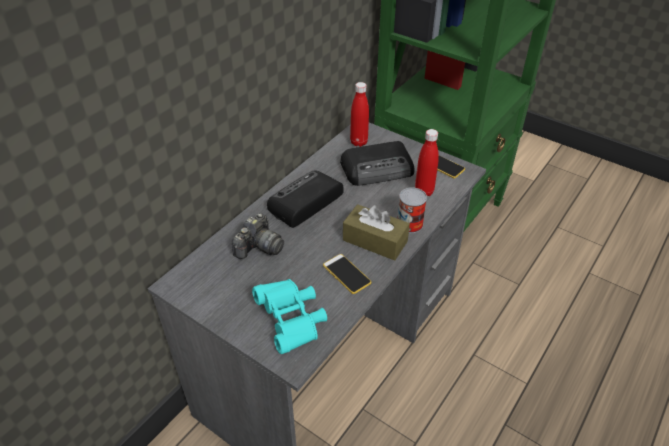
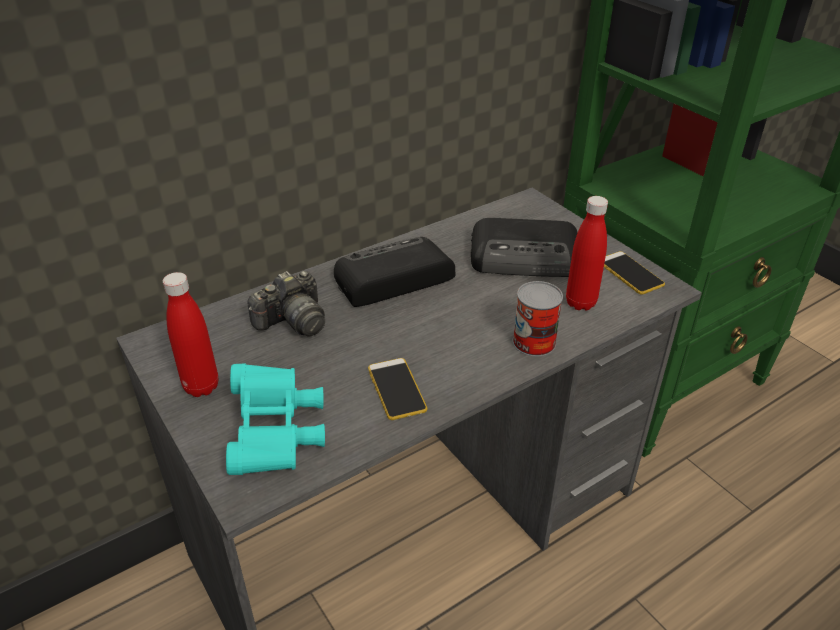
camera: 20 degrees right, 5 degrees down
brown tissue box [343,204,410,261] -> none
red bottle [350,82,369,147] -> red bottle moved to [163,272,218,397]

